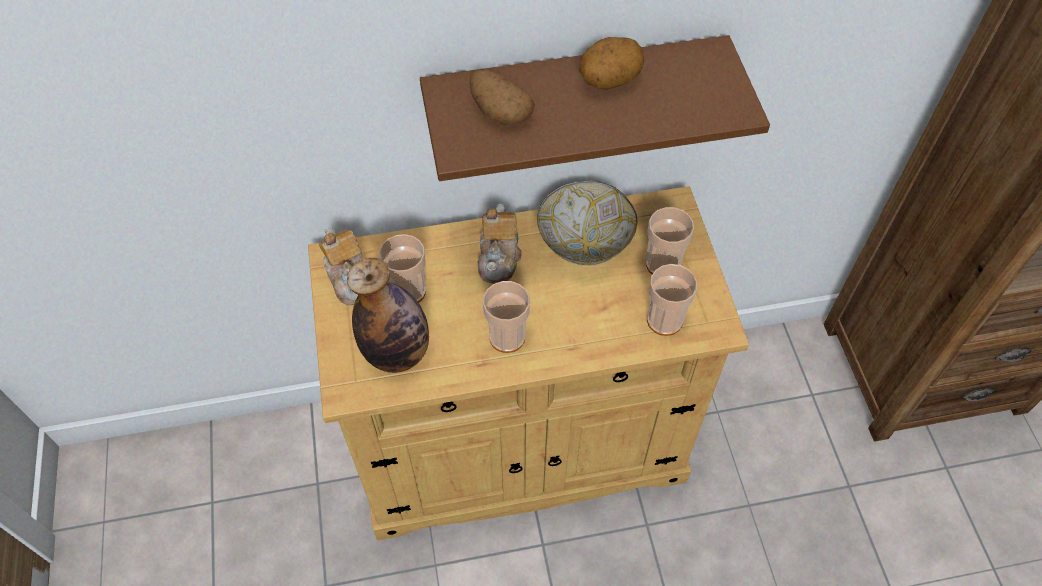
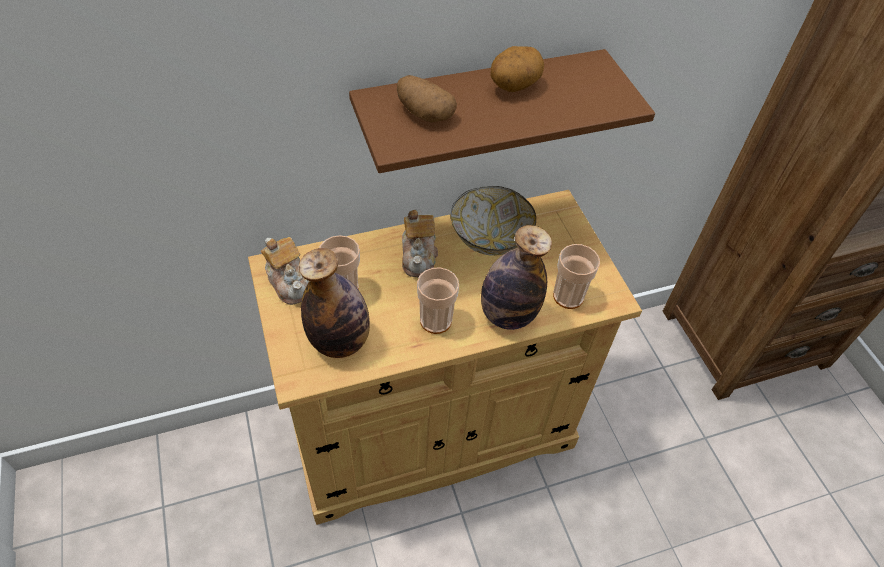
camera: 10 degrees left, 5 degrees down
cup [646,207,694,274] -> none
none -> bottle [481,225,552,330]

